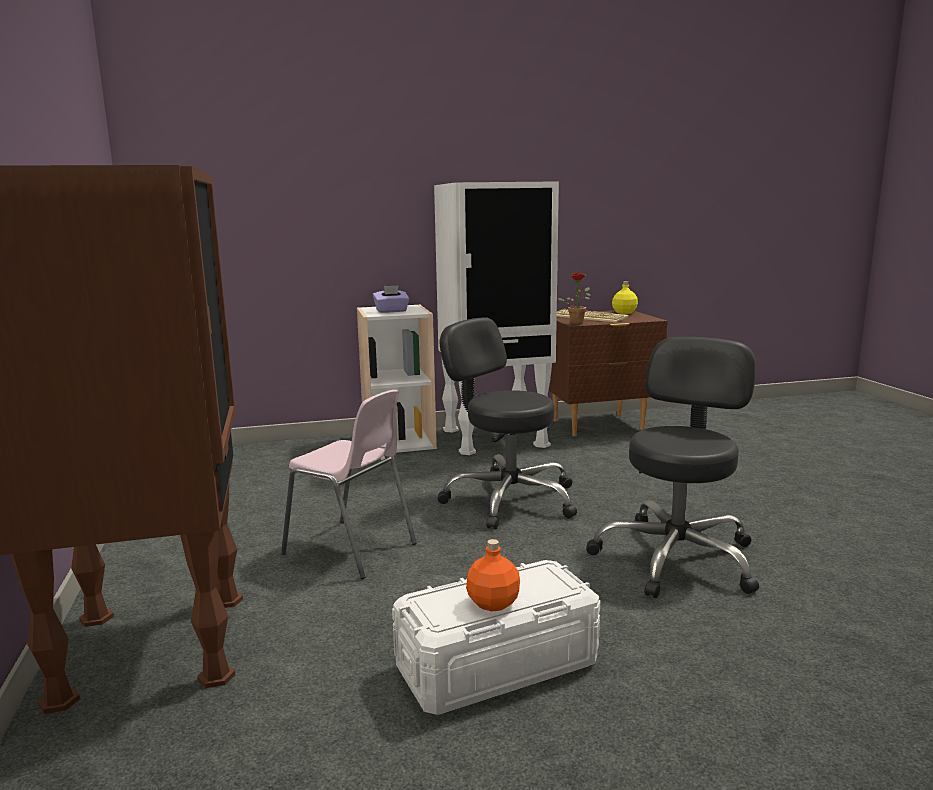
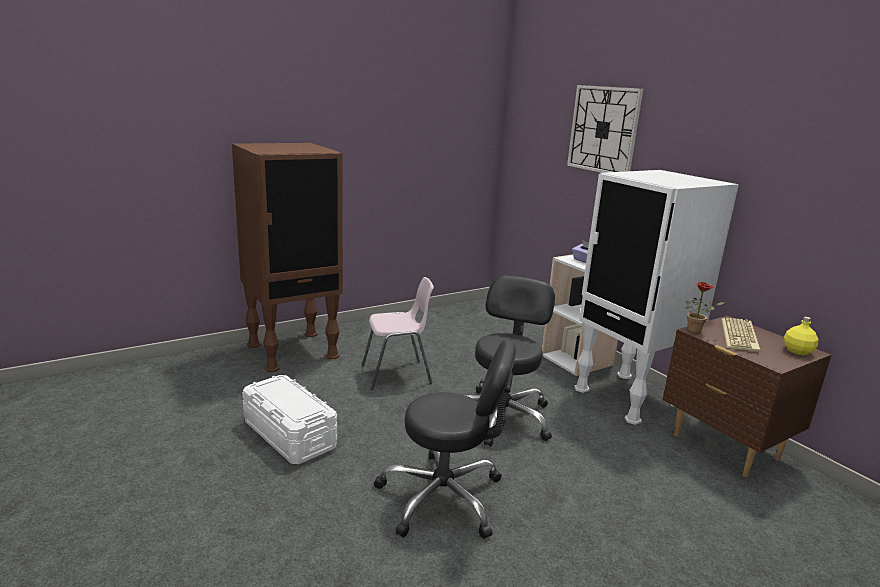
camera: 70 degrees right, 5 degrees up
pink chair [281,390,417,579] -> pink chair turned 120 degrees counterclockwise [362,277,434,390]
orange bottle [466,539,520,611] -> none
none -> wall clock [567,85,643,173]

